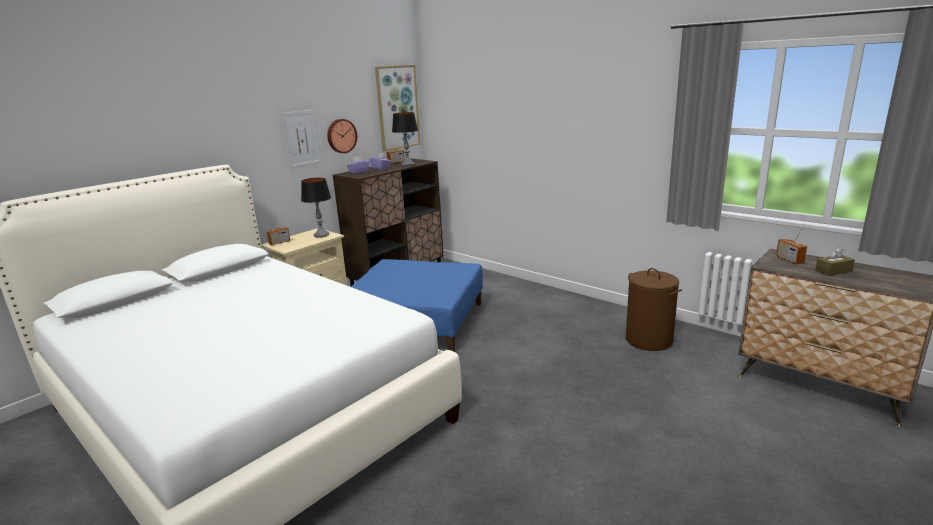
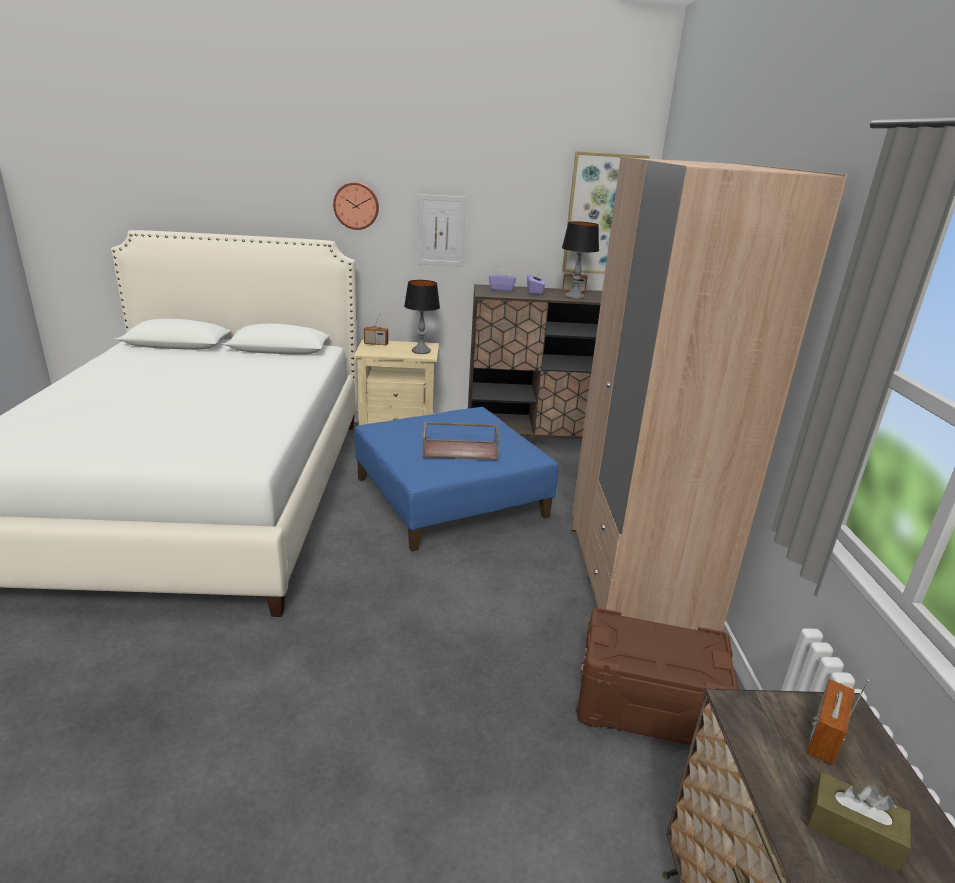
camera: 45 degrees right, 5 degrees up
wall clock [327,119,357,153] -> wall clock moved to [333,182,379,230]
brown laundry basket [626,268,682,351] -> brown storage box [576,608,739,745]
none -> brown tray [422,422,499,460]
none -> beige wardrobe [572,156,848,631]

